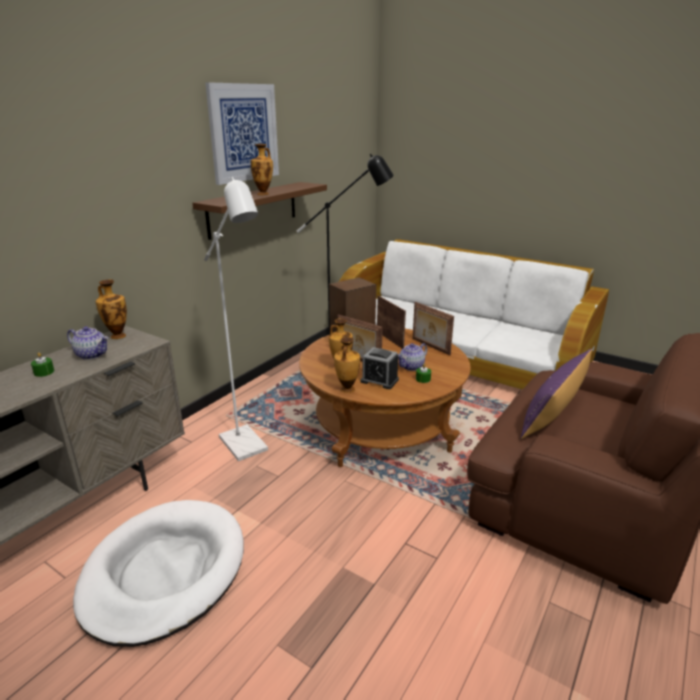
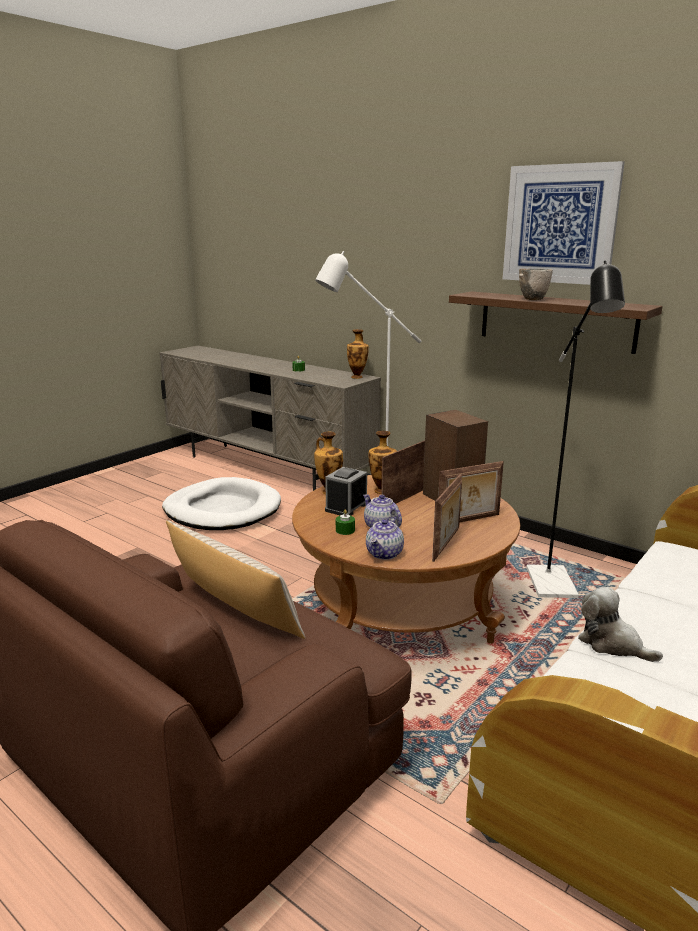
camera: 95 degrees right, 5 degrees down
teapot [67,326,109,360] -> teapot moved to [366,517,404,560]
vase [251,144,273,195] -> bowl [519,268,552,300]
picture frame [413,302,454,355] -> picture frame turned 150 degrees clockwise [432,474,462,562]
purple pillow [521,349,592,439] -> beige pillow [166,520,306,639]
none -> plush toy [578,587,663,662]

